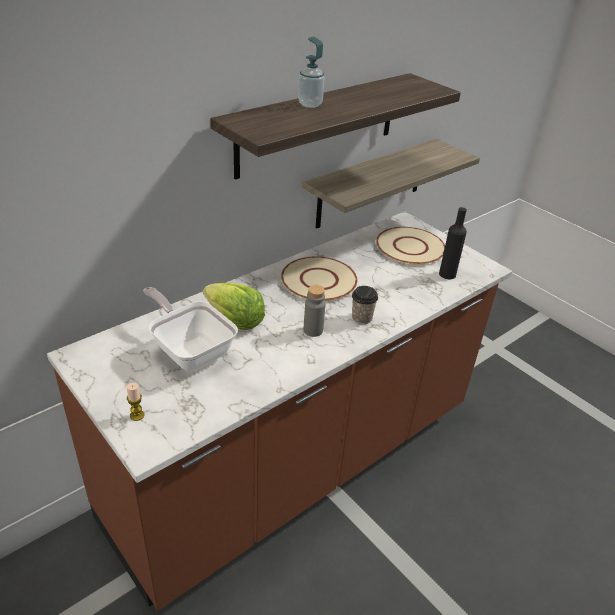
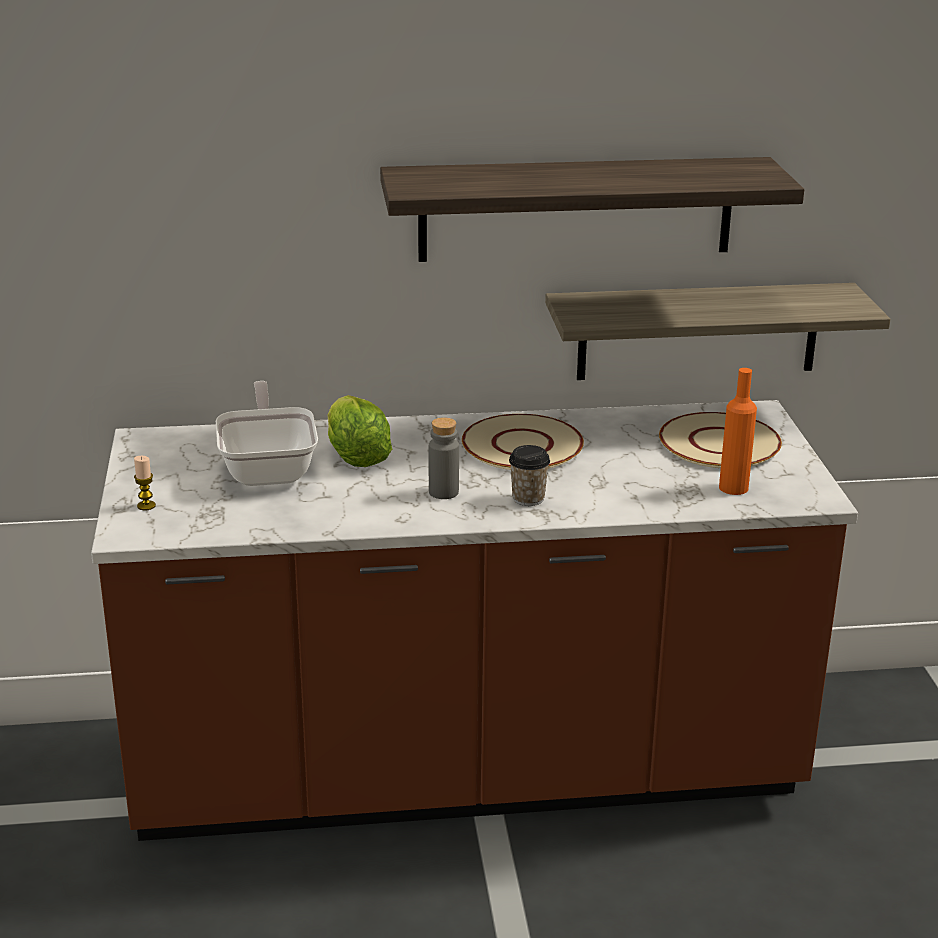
camera: 35 degrees right, 10 degrees down
soap dispenser [298,37,325,108] -> none
black bottle [439,207,467,279] -> orange bottle [719,368,757,495]

